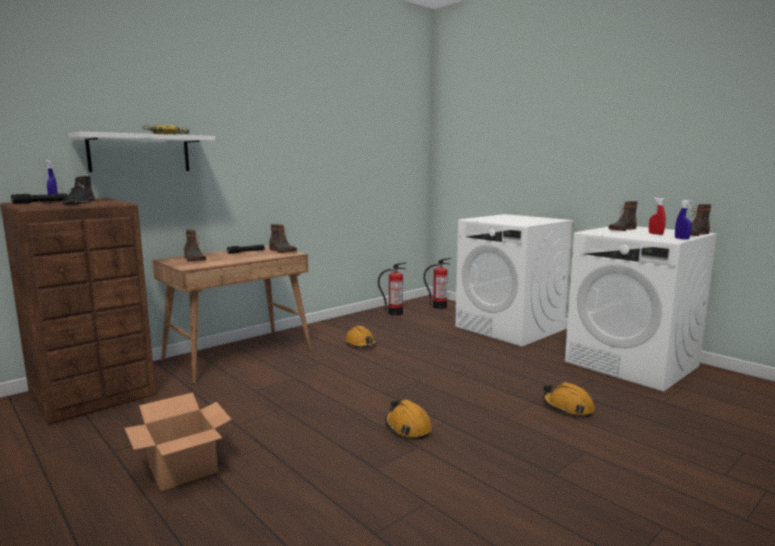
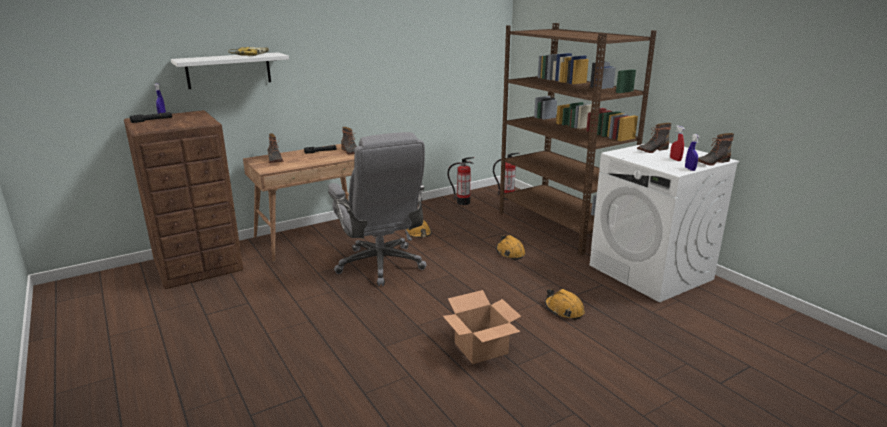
camera: 10 degrees right, 10 degrees up
black boot [63,176,95,205] -> none
cardboard box [125,393,232,491] -> cardboard box moved to [443,290,521,364]
orange hard hat [385,400,432,440] -> orange hard hat moved to [496,235,525,260]
white washing machine [455,214,574,346] -> brown bookcase [499,23,656,256]
none -> grey office chair [328,132,427,286]

